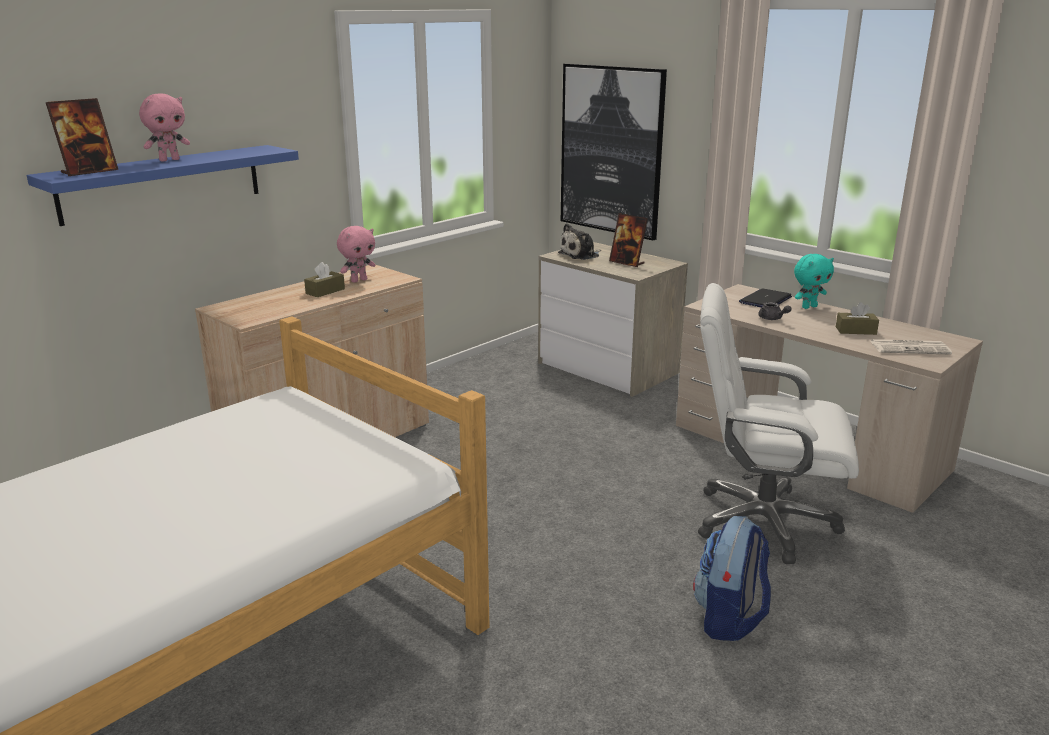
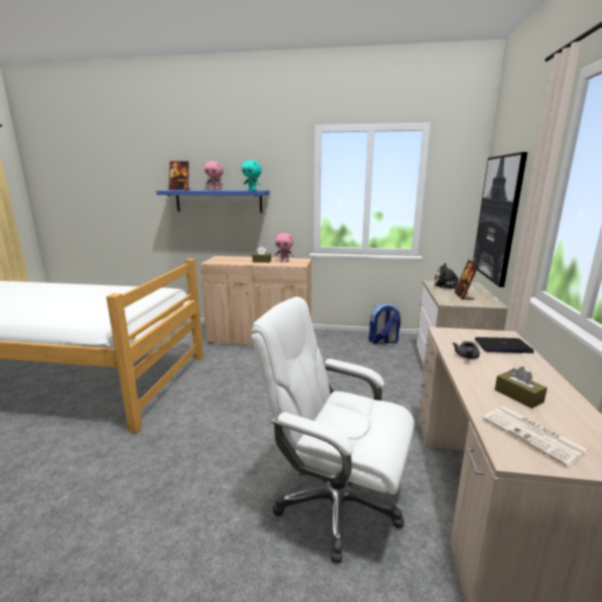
camera: 55 degrees right, 5 degrees down
backpack [693,516,771,641] -> backpack moved to [369,303,401,344]
white office chair [698,283,859,564] -> white office chair turned 45 degrees counterclockwise [251,297,415,563]
turquoise plush toy [794,254,834,309] -> turquoise plush toy moved to [242,160,262,191]

